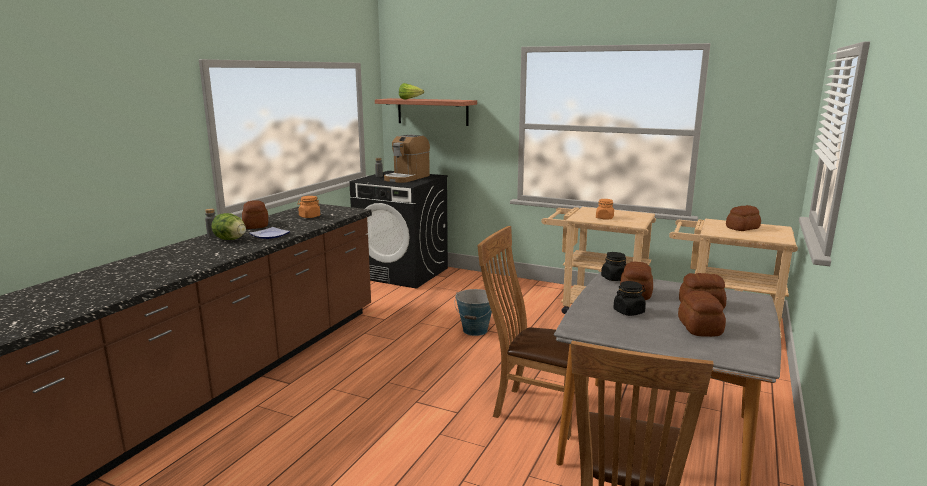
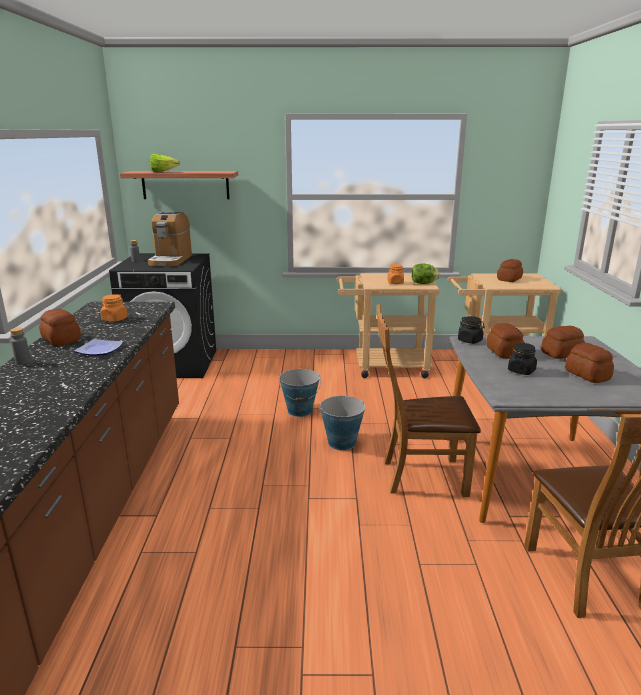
camera: 25 degrees left, 5 degrees up
lettuce [212,213,246,240] -> lettuce moved to [412,263,440,284]
none -> bucket [319,396,365,450]

